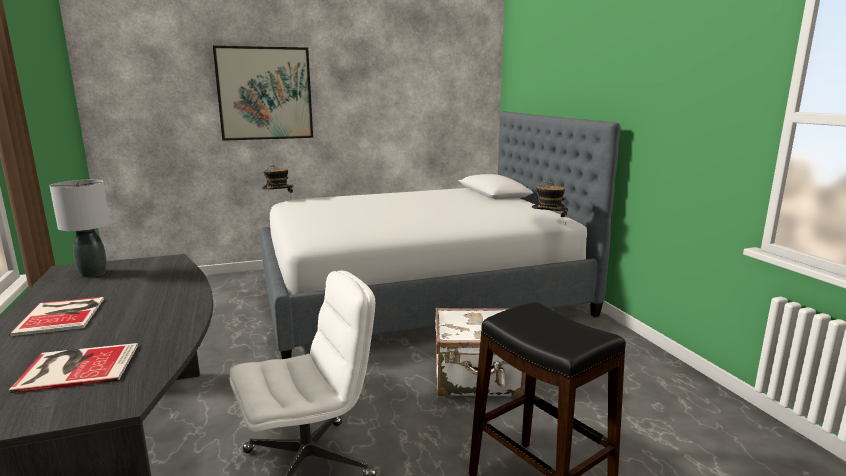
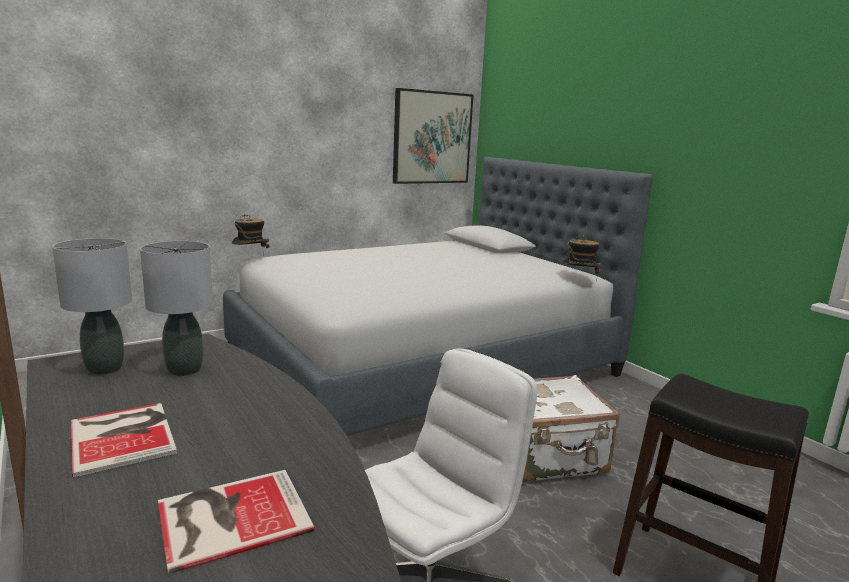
camera: 15 degrees left, 0 degrees up
picture [213,46,313,141] -> picture moved to [393,88,473,184]
none -> grey table lamp [140,241,213,376]

